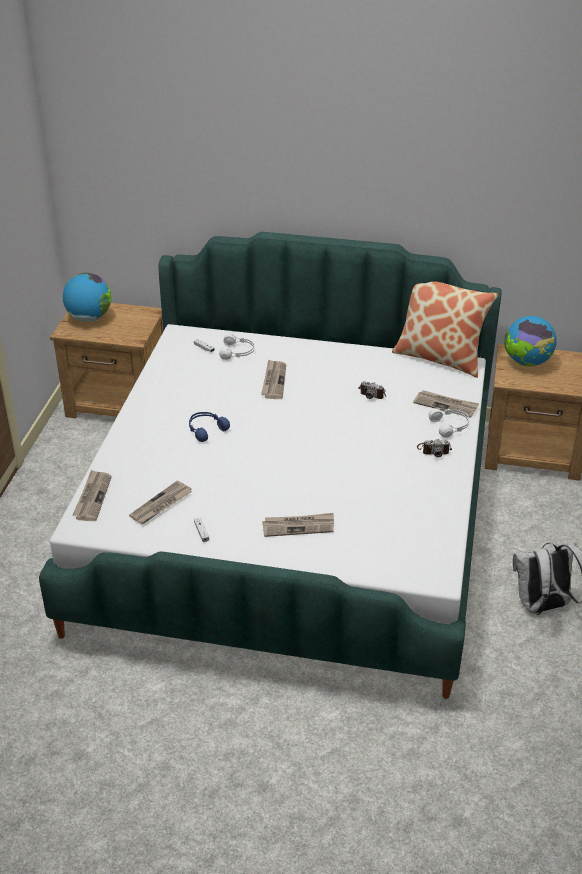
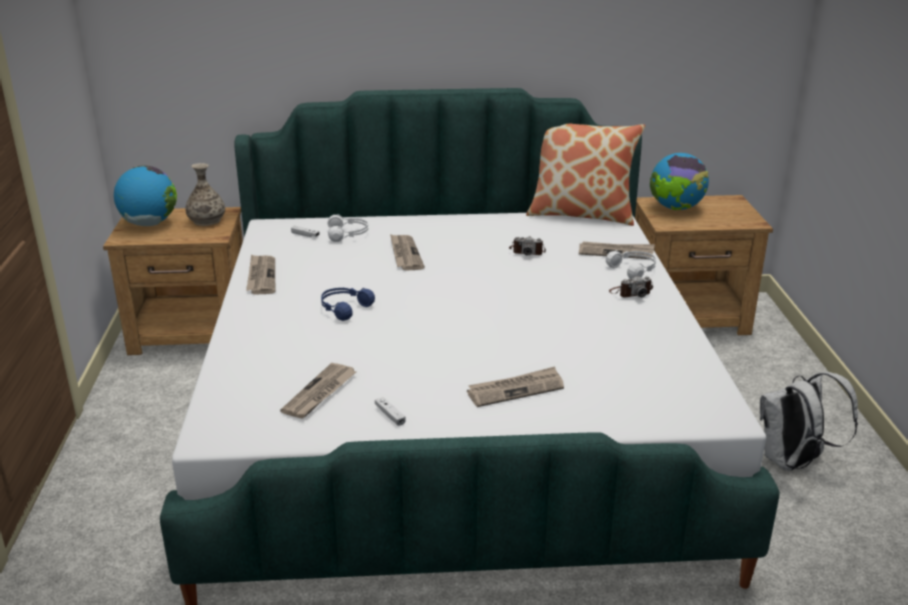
camera: 15 degrees left, 10 degrees down
newspaper [73,470,112,521] -> newspaper moved to [246,254,275,295]
none -> vase [185,163,225,226]

